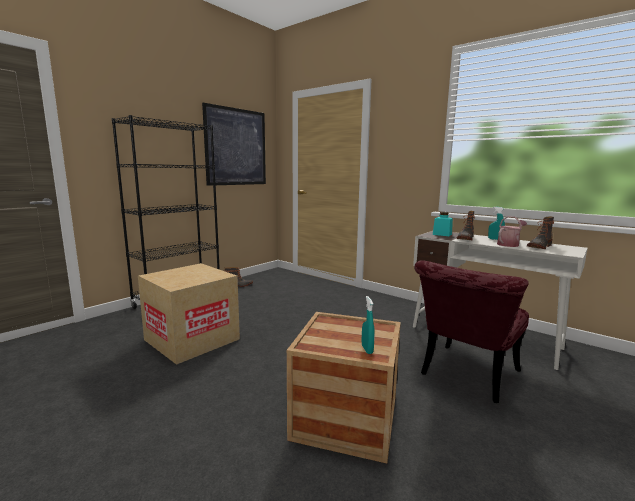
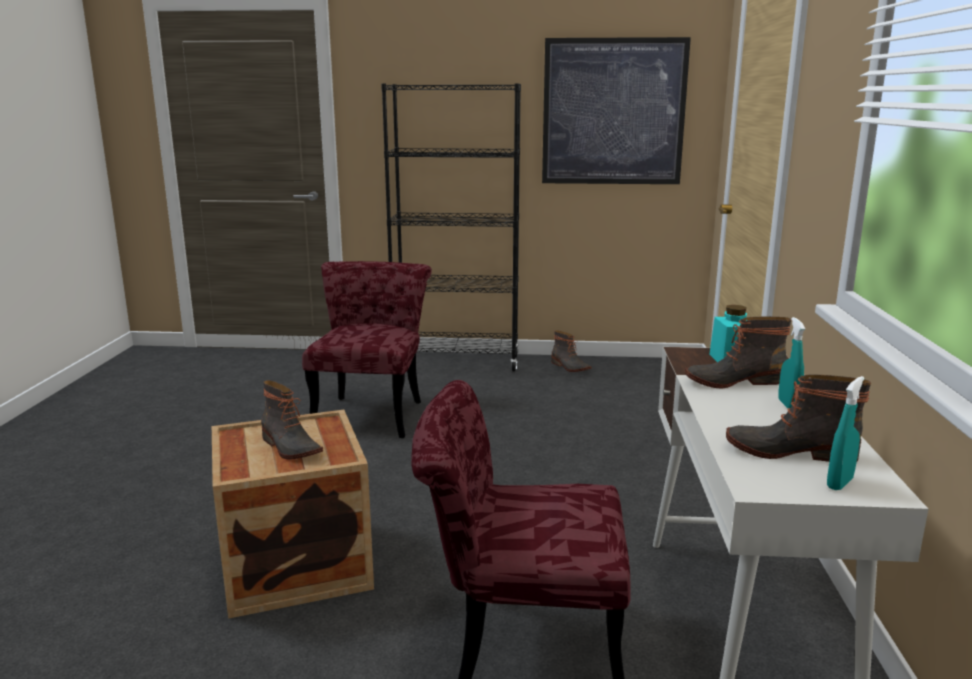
camera: 55 degrees right, 5 degrees up
cardboard box [138,263,240,365] -> red chair [302,261,432,438]
turquoise spray bottle [362,296,375,354] -> turquoise spray bottle moved to [827,376,864,490]
watering can [497,216,527,247] -> none
none -> boot [261,380,323,459]

